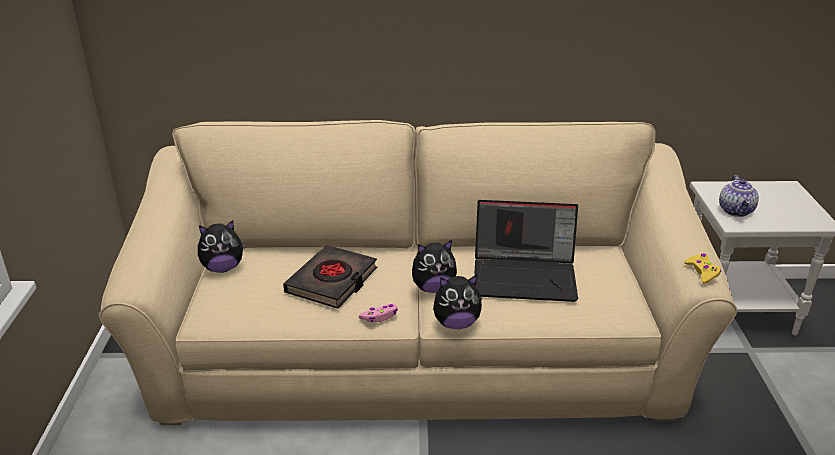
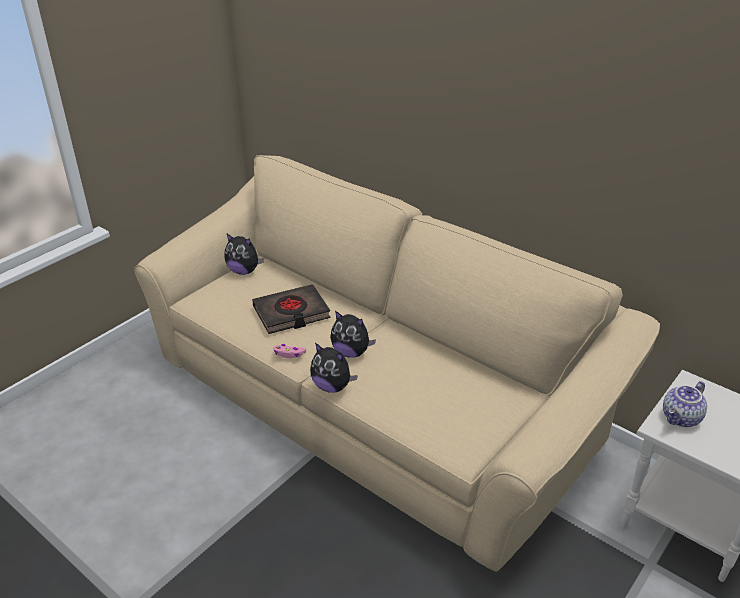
camera: 40 degrees right, 5 degrees up
laptop [474,200,578,302] -> none
yellow game controller [684,253,721,283] -> none

